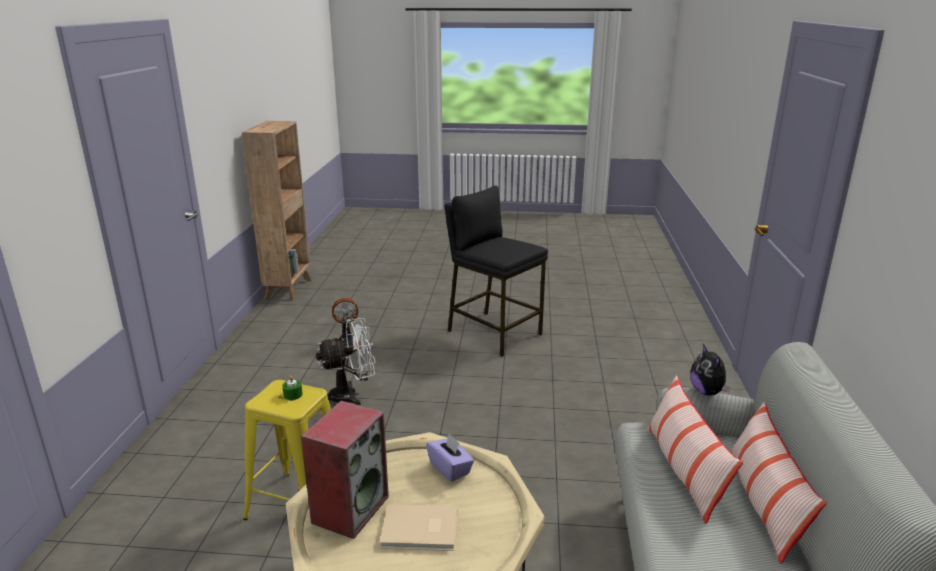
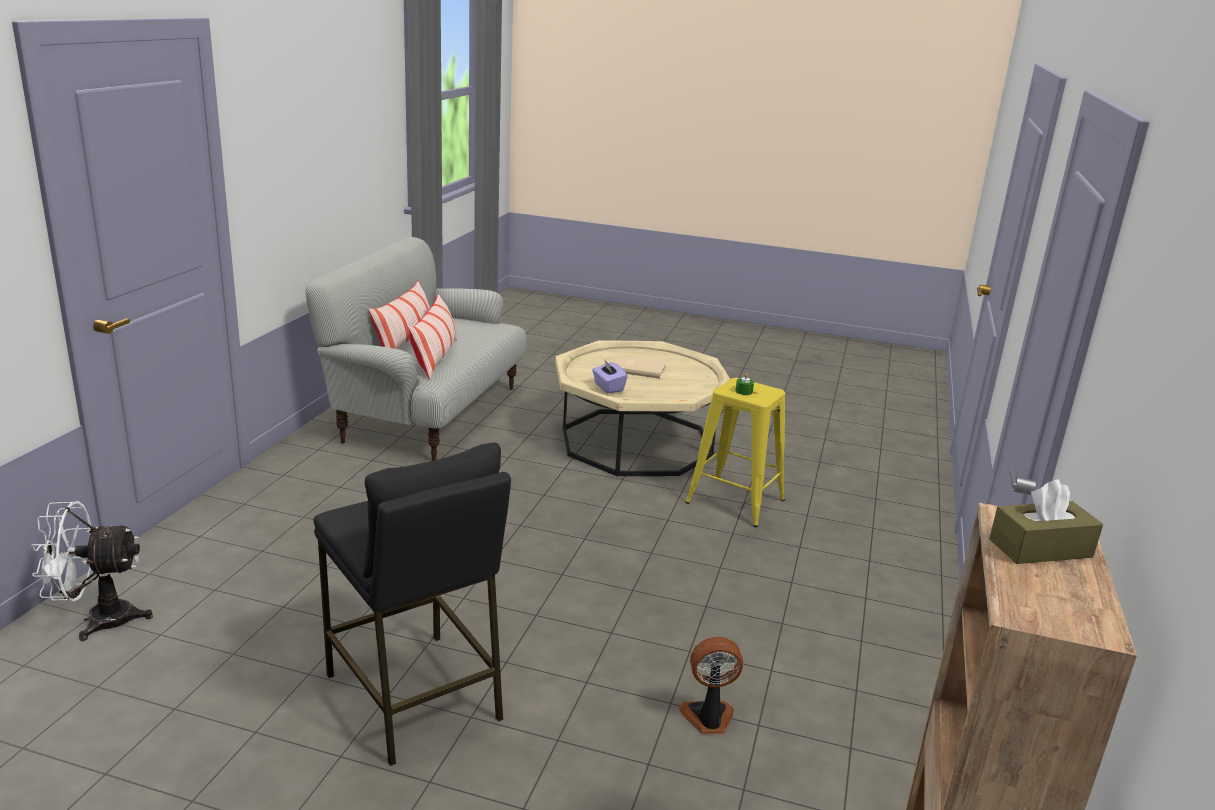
camera: 170 degrees left, 0 degrees up
speaker [301,401,389,539] -> none
white fan [316,318,376,406] -> white fan moved to [31,501,153,641]
plush toy [690,344,731,395] -> none
none -> brown tissue box [989,479,1103,564]

